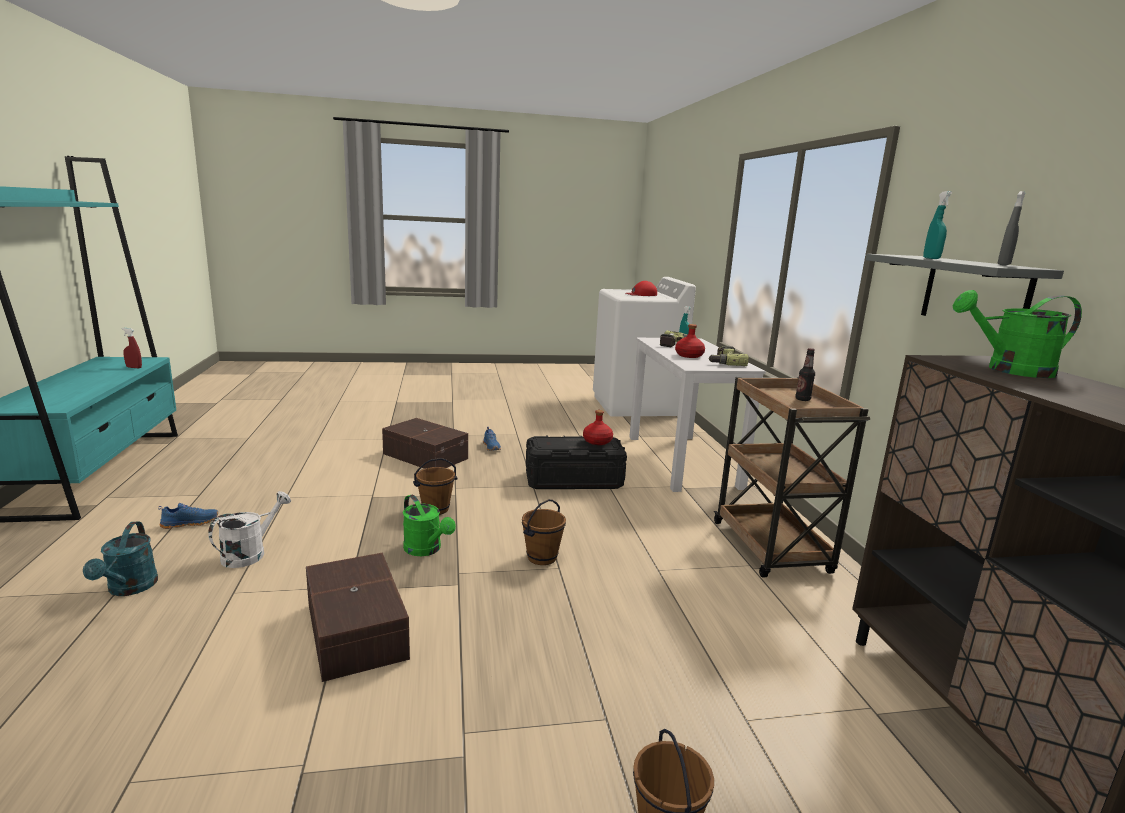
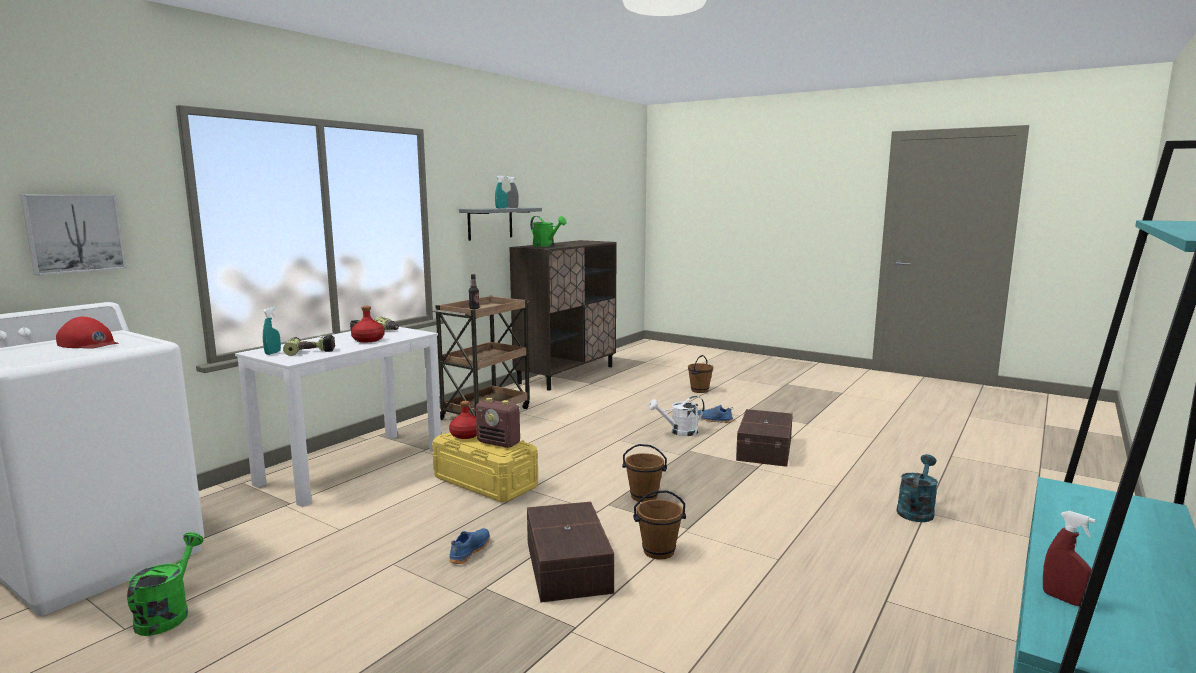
camera: 135 degrees left, 5 degrees down
blue shoe [158,503,218,529] -> blue shoe moved to [697,405,733,423]
white watering can [208,491,291,568] -> white watering can moved to [649,396,705,436]
green watering can [403,495,456,556] -> green watering can moved to [127,532,204,636]
brown bucket [522,499,566,565] -> brown bucket moved to [633,490,686,559]
black storage box [526,436,627,489] -> yellow storage box [432,432,538,502]
none -> picture [20,194,126,276]
none -> radio [476,398,520,448]

